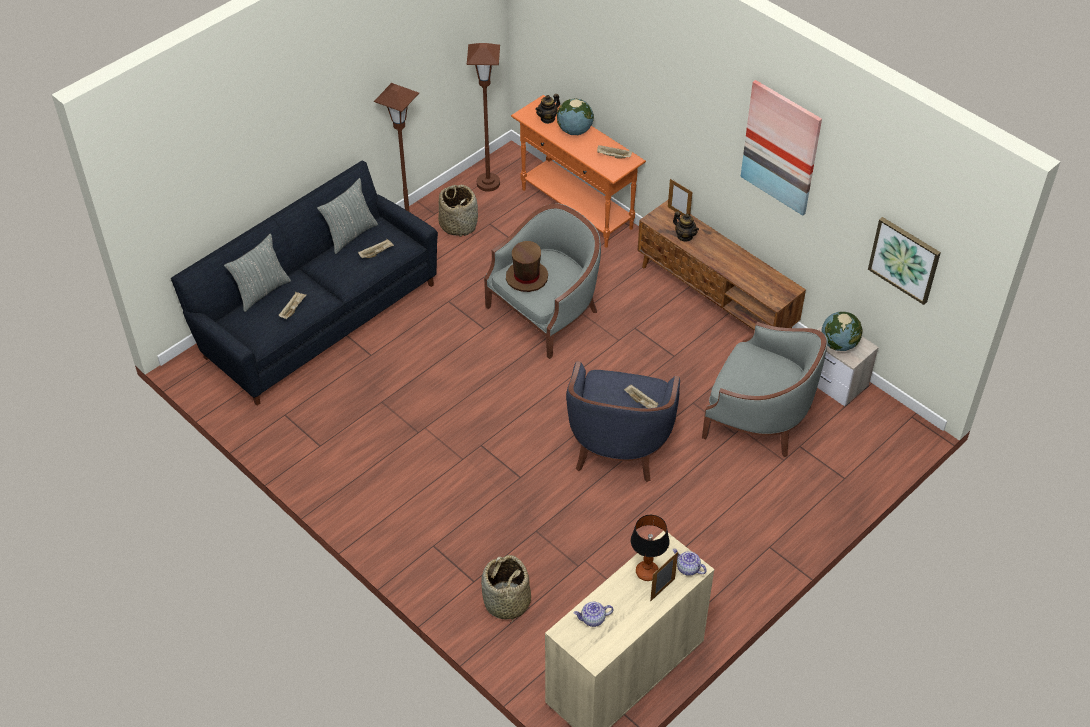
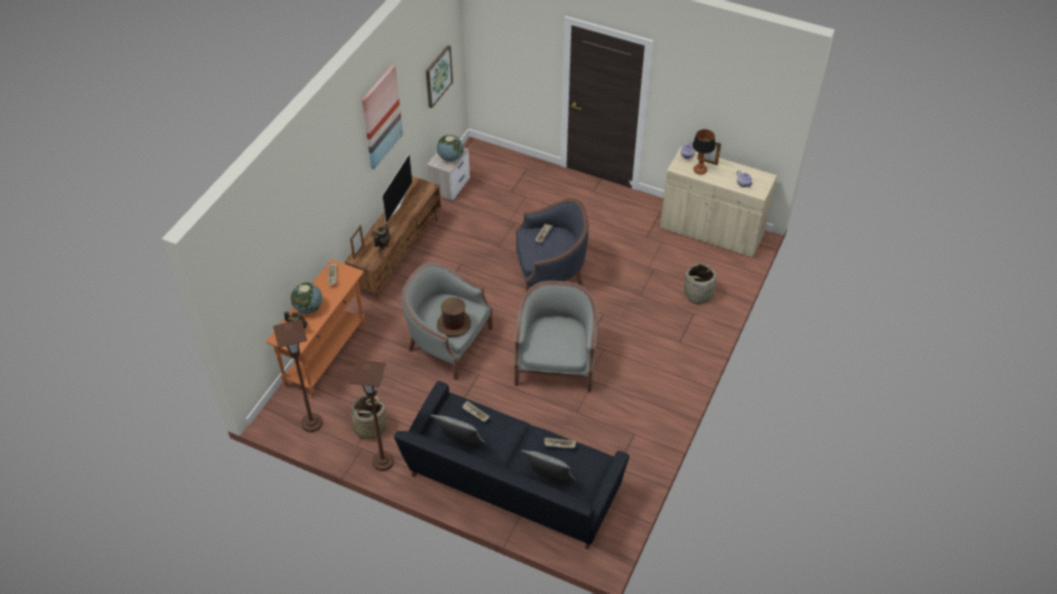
camera: 110 degrees left, 0 degrees up
grey armchair [702,322,828,457] -> grey armchair moved to [514,281,598,392]
none -> television [382,153,413,224]

